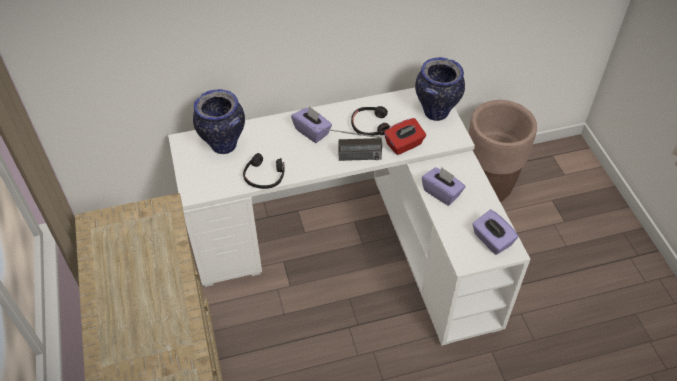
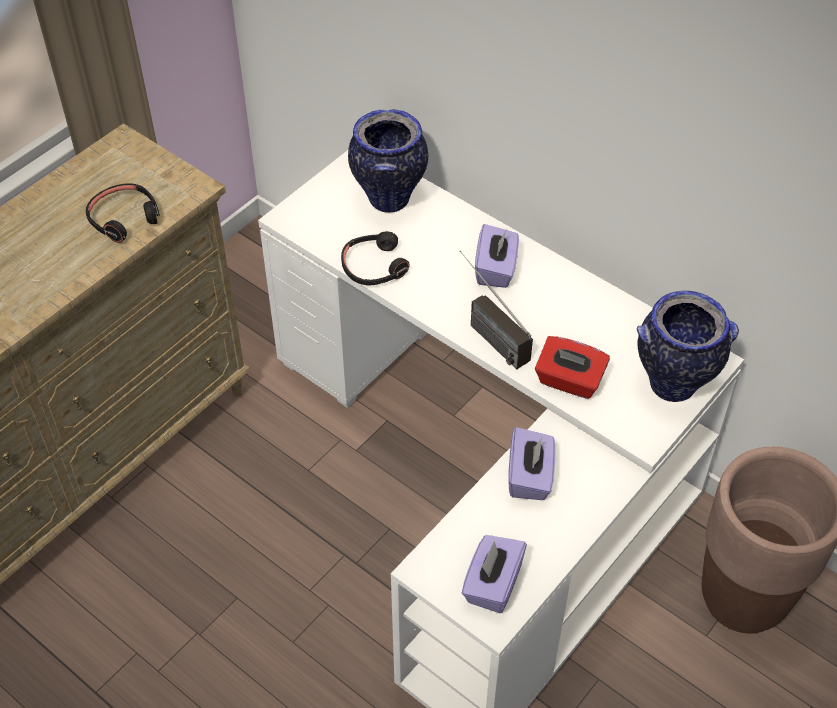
camera: 55 degrees right, 0 degrees up
black headphones [351,106,390,136] -> black headphones moved to [86,184,160,243]

